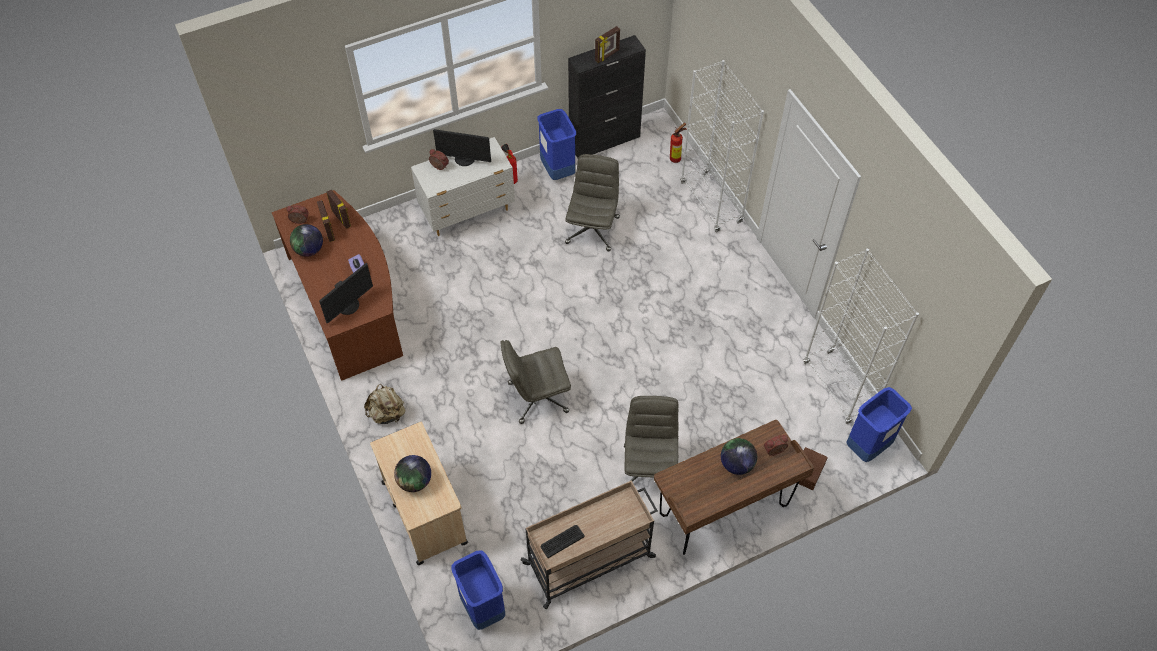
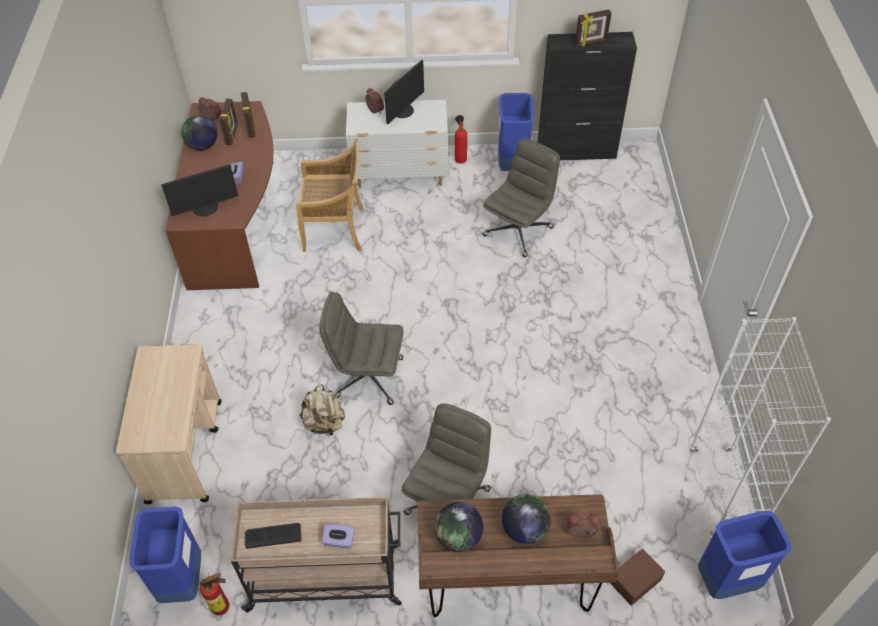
camera: 25 degrees right, 5 degrees down
beige backpack [364,384,405,424] -> beige backpack moved to [300,384,345,437]
globe [394,455,431,492] -> globe moved to [434,502,483,552]
monitor [433,129,491,166] -> monitor turned 90 degrees counterclockwise [384,60,424,124]
fire extinguisher [670,123,687,163] -> fire extinguisher moved to [199,573,229,615]
white bookcase [680,60,764,232] -> none
none -> beige chair [296,138,363,252]
none -> purple tissue box [322,524,355,548]

